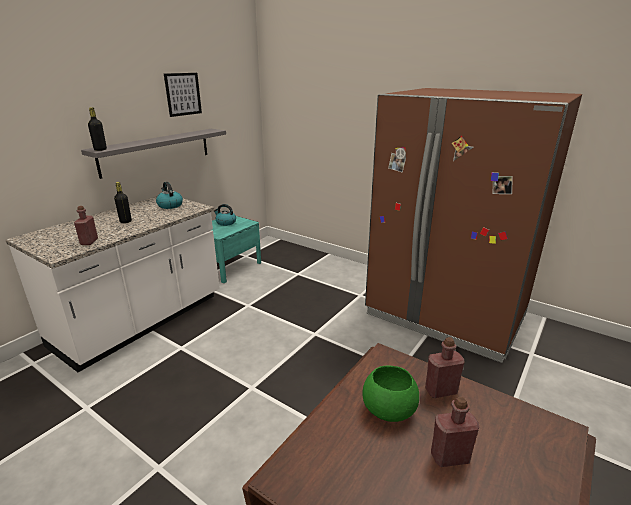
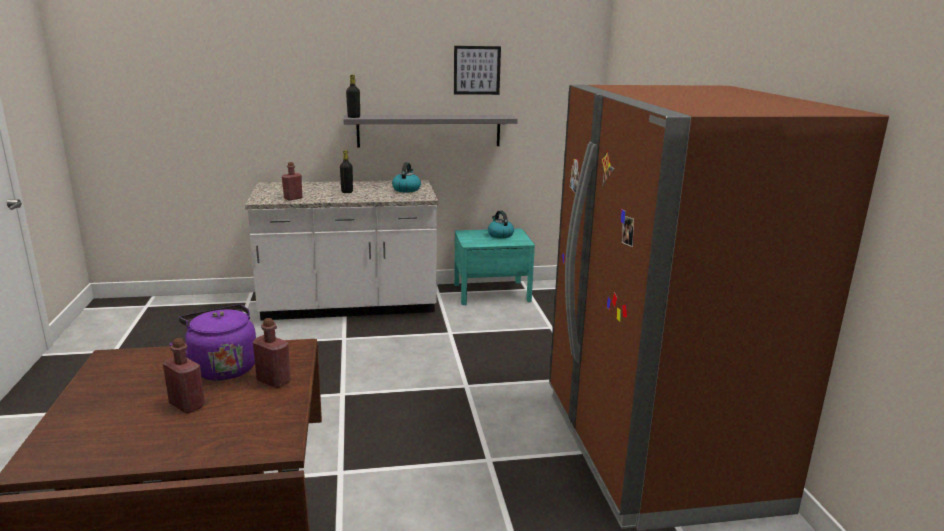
camera: 45 degrees right, 5 degrees down
green bowl [362,366,419,422] -> purple kettle [170,304,256,381]

